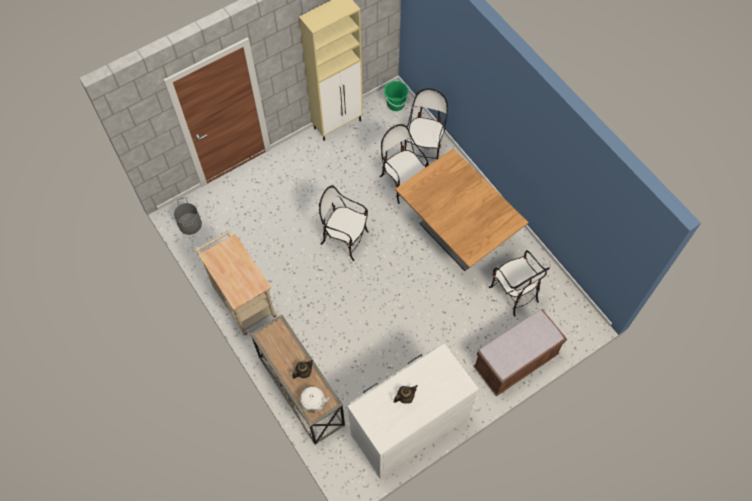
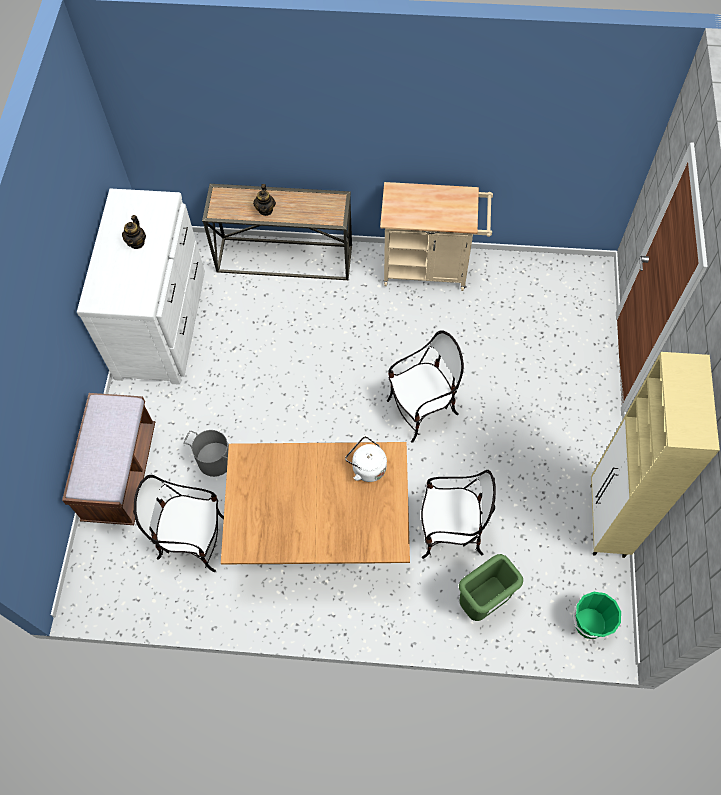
camera: 130 degrees right, 0 degrees up
grey bucket [174,197,202,235] -> grey bucket moved to [184,430,229,477]
white kettle [300,387,330,413] -> white kettle moved to [345,436,387,482]
chair [404,88,448,160] -> green trash can [459,554,523,621]

